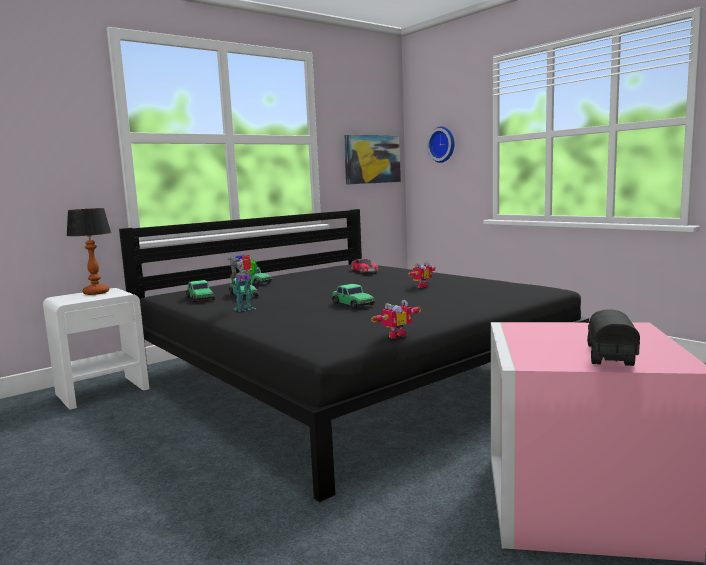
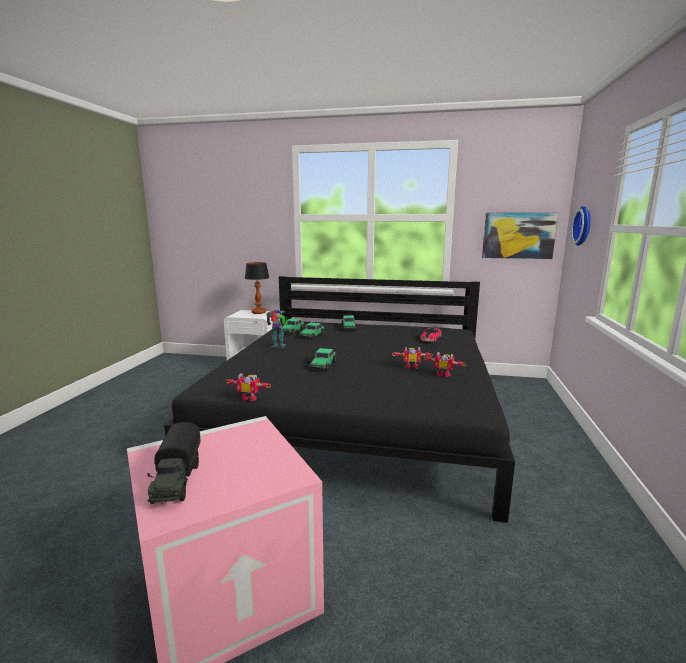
camera: 50 degrees right, 5 degrees up
toy truck [586,309,640,366] -> toy truck turned 105 degrees clockwise [147,422,201,504]
none -> toy robot [424,352,466,377]

